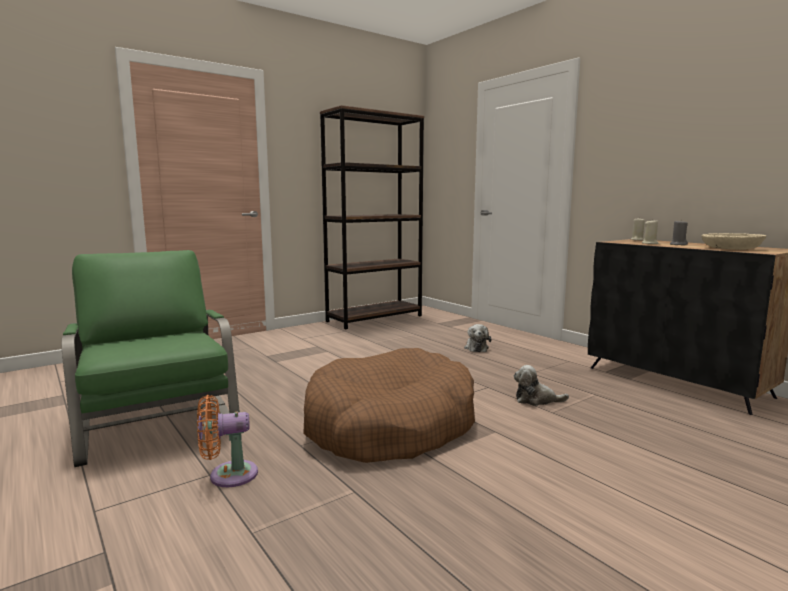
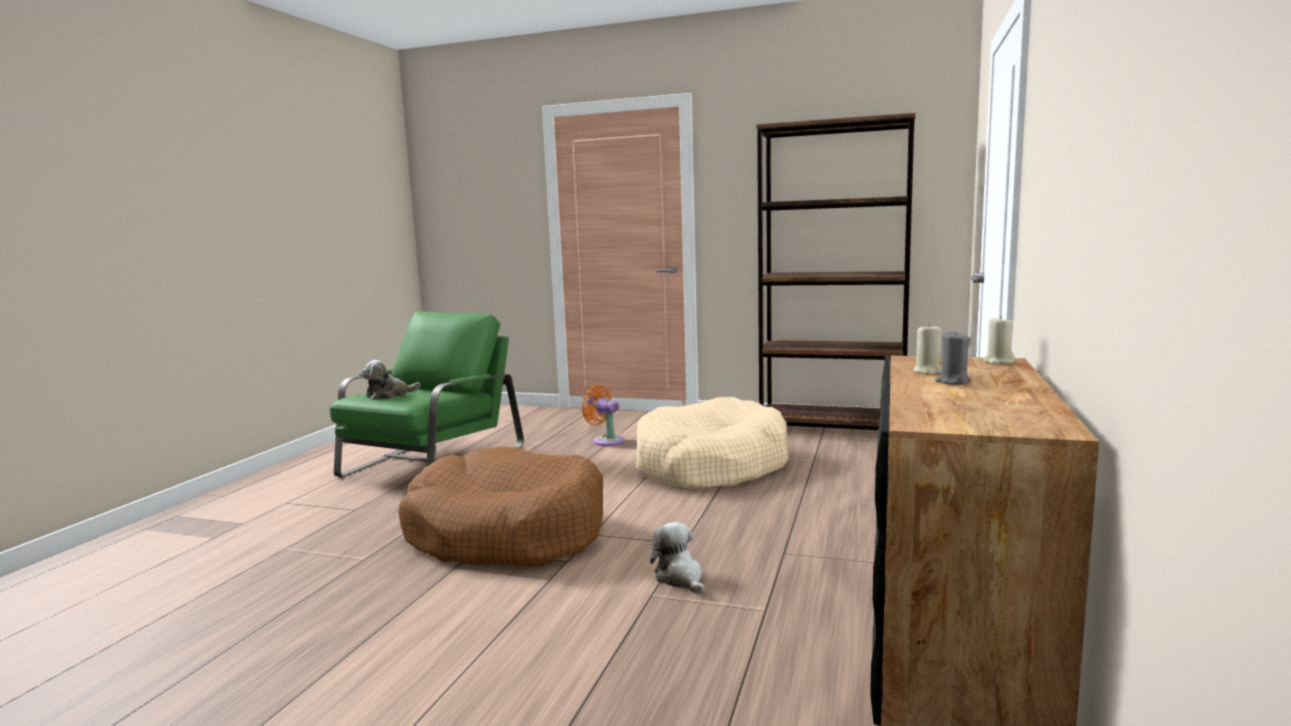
camera: 55 degrees right, 0 degrees up
orange fan [197,395,258,487] -> orange fan moved to [581,385,624,446]
plush toy [464,324,491,352] -> plush toy moved to [361,360,420,400]
beige bowl [702,233,766,250] -> none
none -> beige dog bed [636,397,788,489]

